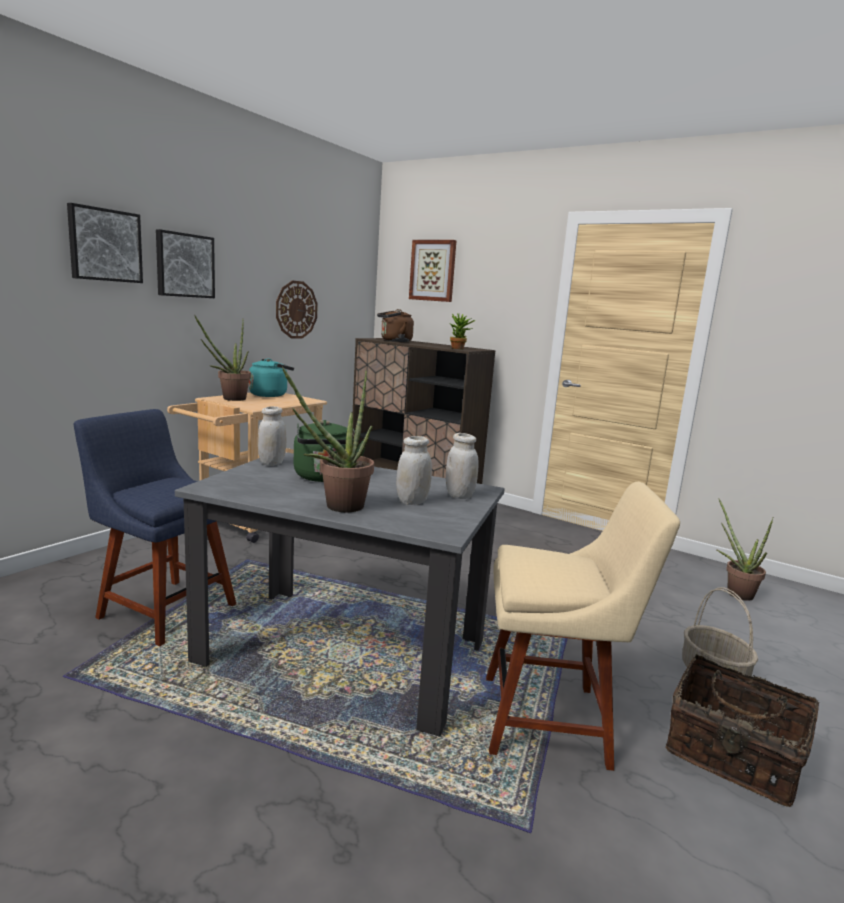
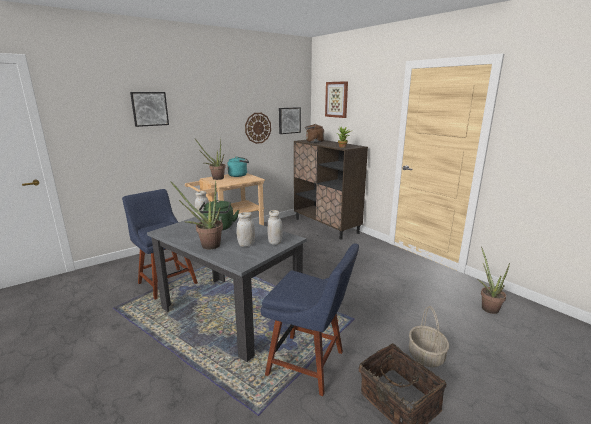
camera: 20 degrees right, 5 degrees up
picture [156,229,215,298] -> picture moved to [279,107,301,134]
beige chair [486,482,680,771] -> blue chair [261,243,359,396]

